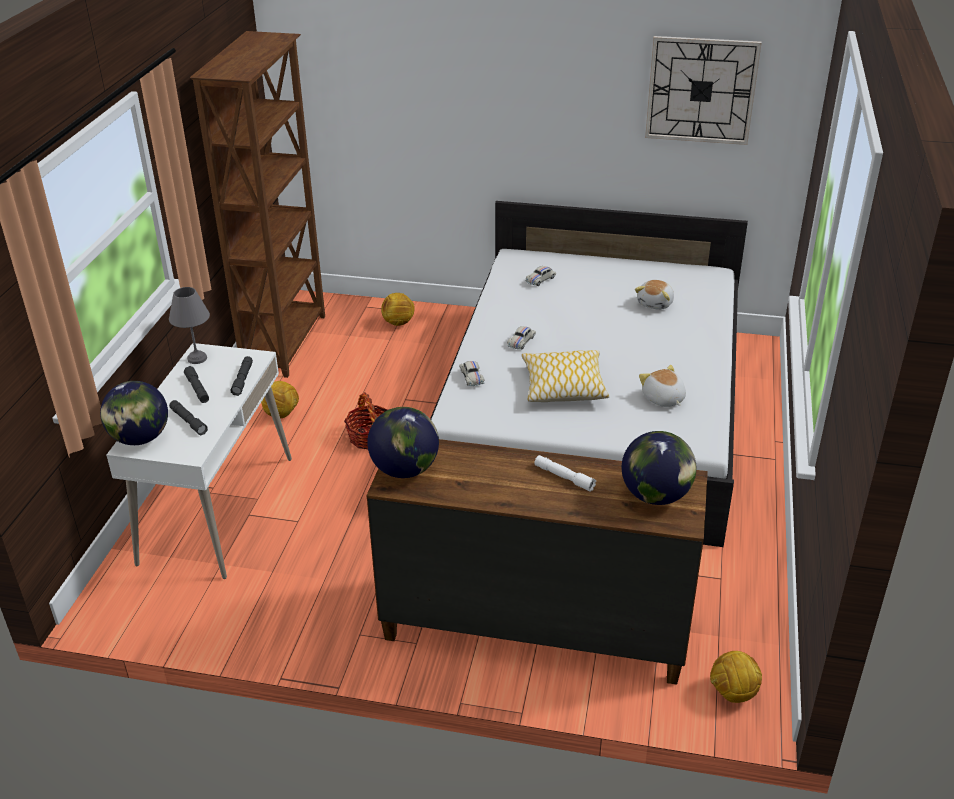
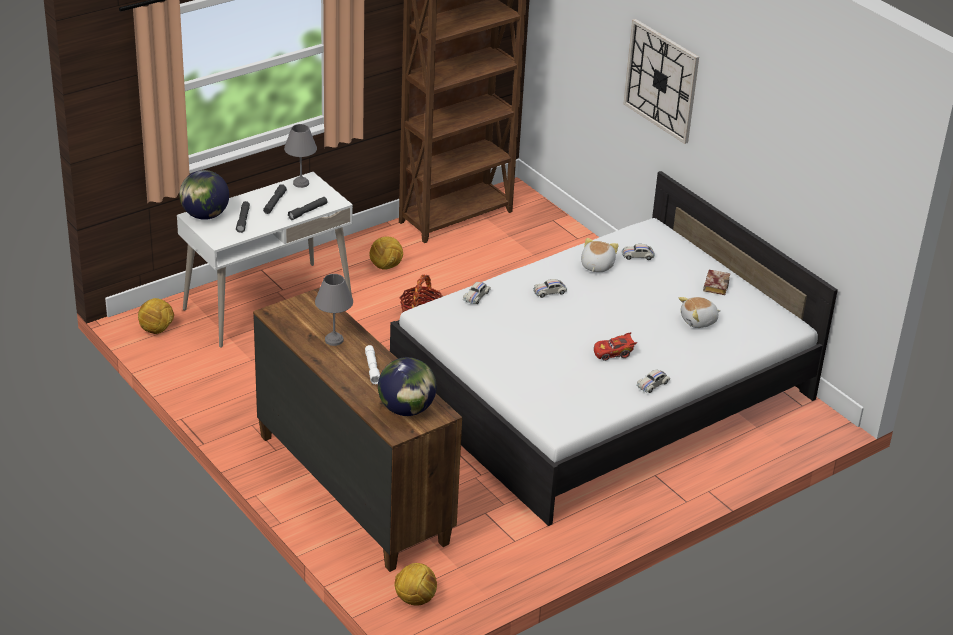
camera: 40 degrees right, 0 degrees up
globe [367,407,439,478] -> none
football [381,293,415,326] -> football moved to [138,298,174,334]
pillow [521,350,609,402] -> none
plush toy [639,365,686,407] -> plush toy moved to [581,238,618,272]
wall clock [645,36,762,145] -> wall clock moved to [623,19,699,144]
none -> grey table lamp [315,274,353,346]
none -> red toy car [594,332,637,361]
none -> white toy car [637,370,670,393]
none -> book [703,270,730,295]

